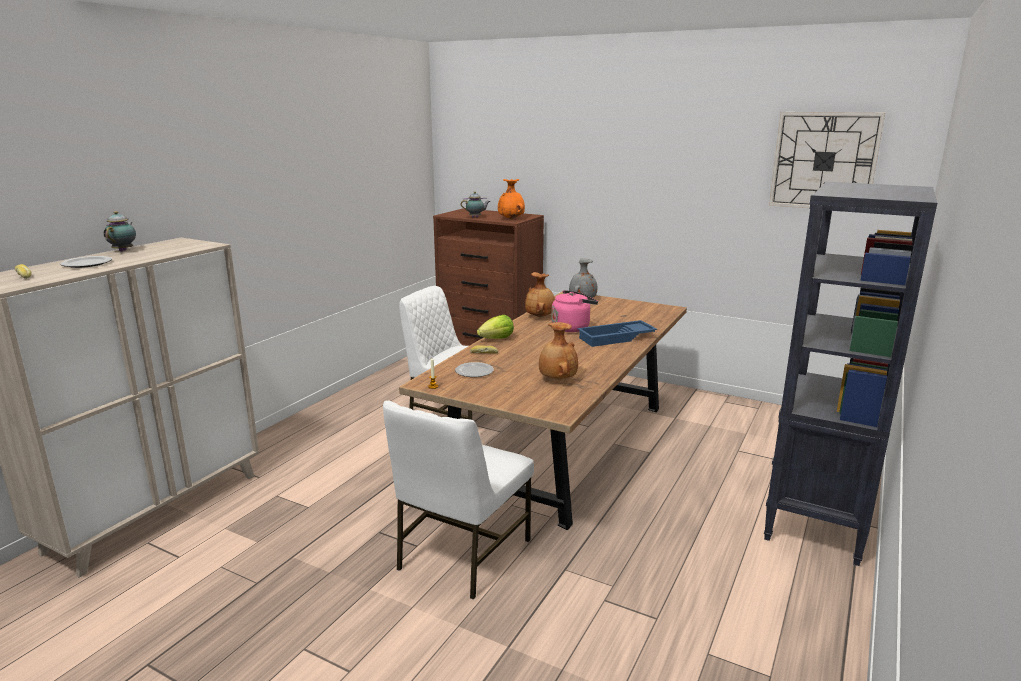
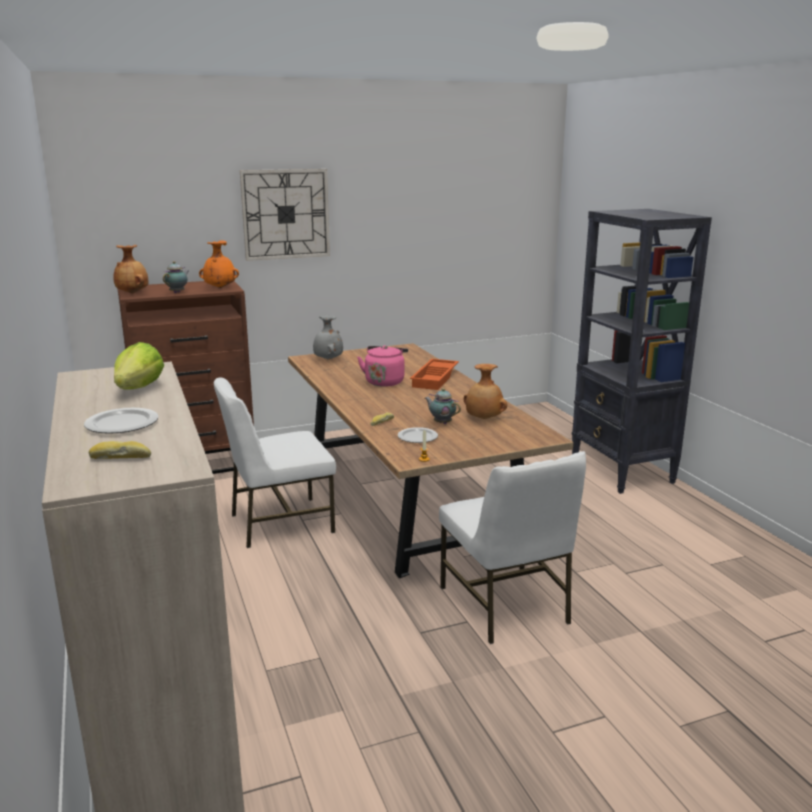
camera: 50 degrees left, 0 degrees up
teapot [104,211,136,252] -> teapot moved to [425,388,461,424]
lettuce [477,315,514,339] -> lettuce moved to [114,342,164,390]
brown vase [525,272,555,317] -> brown vase moved to [113,245,149,294]
blue tray [578,320,657,347] -> orange tray [410,359,459,390]
wall clock [769,112,885,208] -> wall clock moved to [240,169,330,261]

